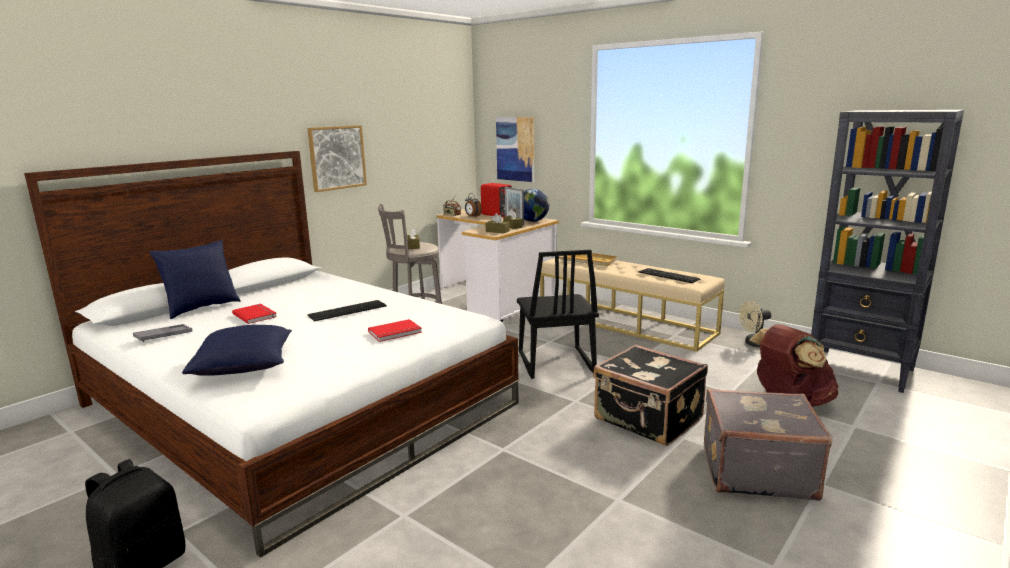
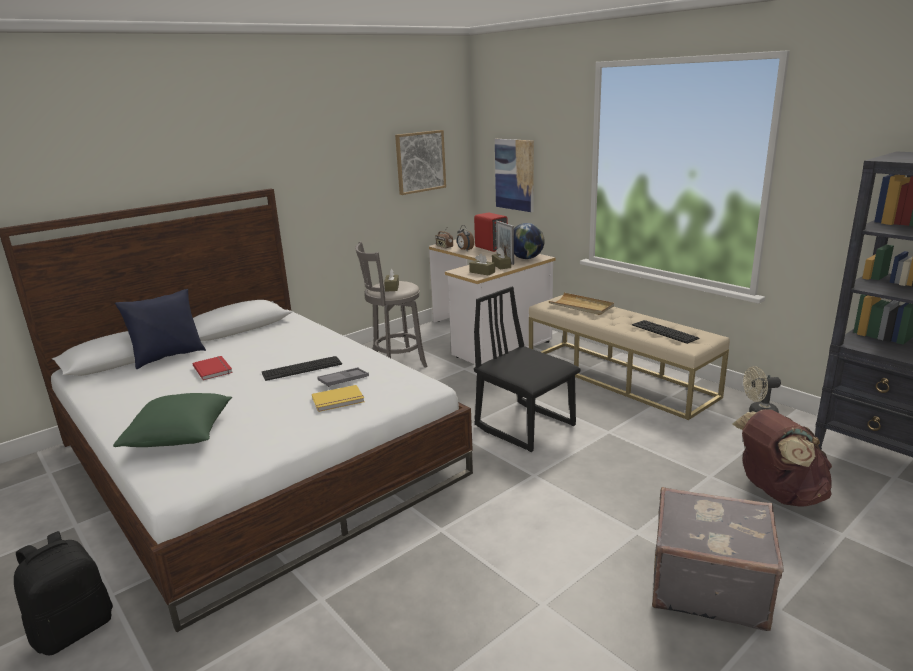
camera: 10 degrees right, 5 degrees up
grey tray [133,324,192,342] -> grey tray moved to [317,367,369,387]
blue pillow [182,325,292,376] -> green pillow [113,393,232,447]
picture [307,125,367,192] -> picture moved to [395,130,446,195]
red book [368,319,422,342] -> yellow book [312,385,365,412]
black chair [517,250,599,379] -> black chair turned 135 degrees clockwise [474,287,581,452]
black suitcase [593,344,708,446] -> none

